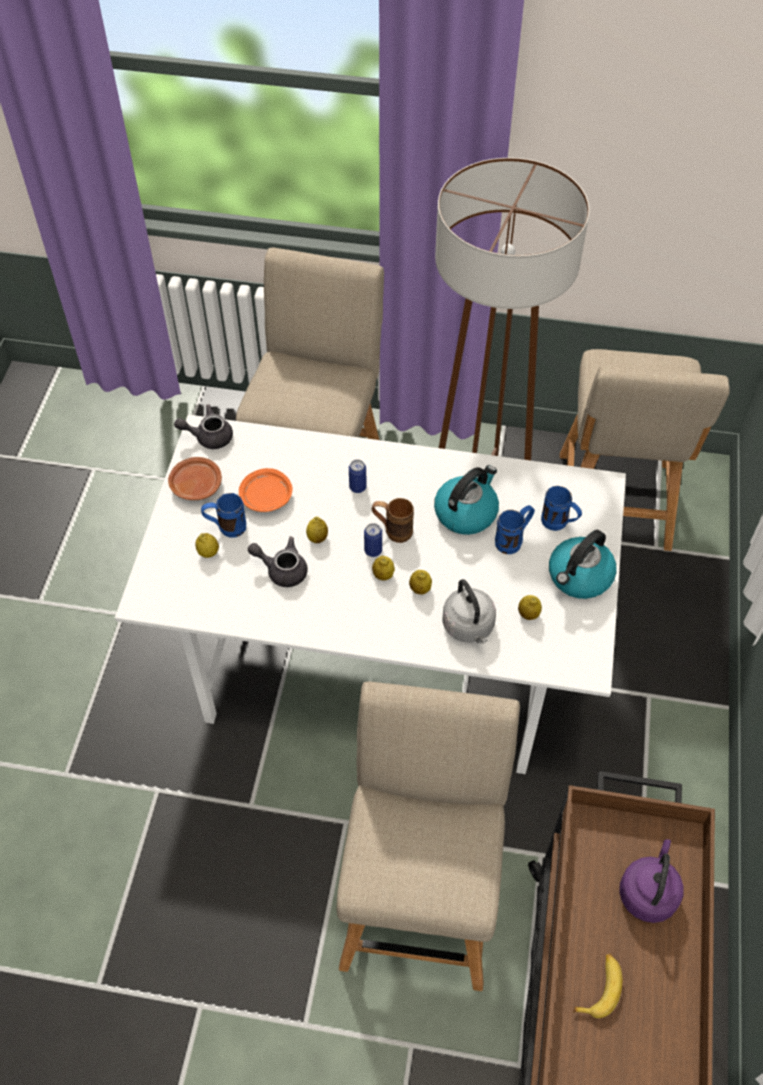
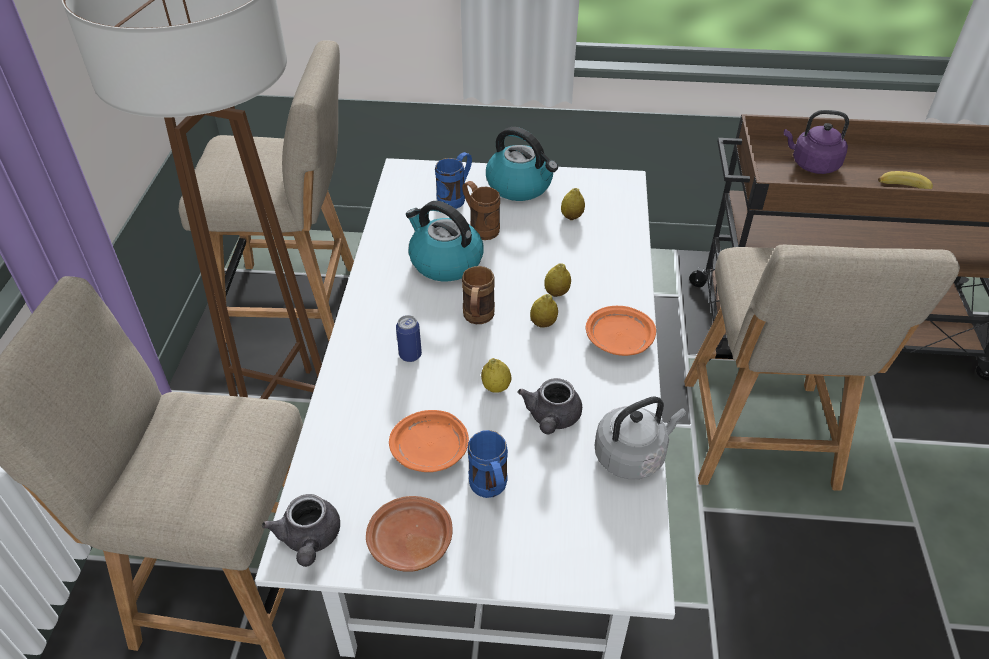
camera: 95 degrees left, 10 degrees down
lemon [195,533,219,558] -> none
beige chair [337,682,520,991] -> beige chair turned 90 degrees counterclockwise [684,245,960,491]
can [364,523,382,557] -> none
grey kettle [442,579,496,644] -> grey kettle moved to [594,396,686,479]
blue mug [495,505,535,554] -> brown mug [462,181,500,240]
none -> orange plate [586,306,656,356]

